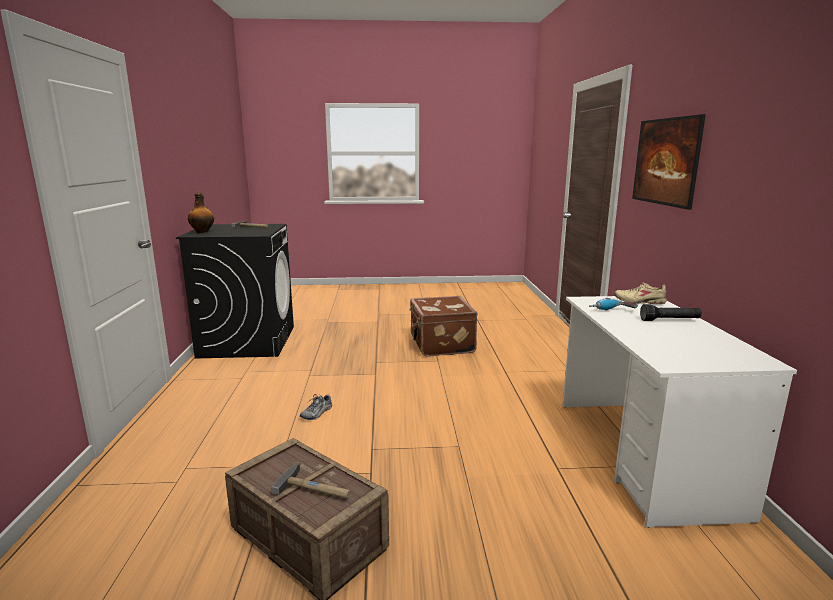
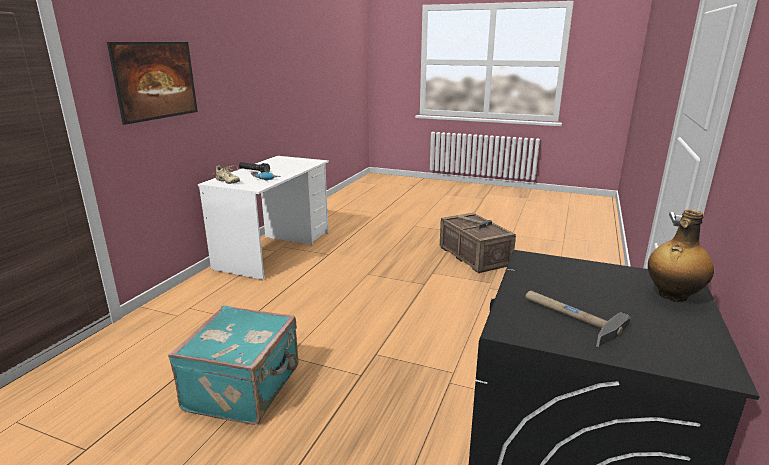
camera: 155 degrees left, 5 degrees up
shoe [300,394,332,420] -> none
brown suitcase [409,296,477,357] -> turquoise suitcase [168,305,299,425]

